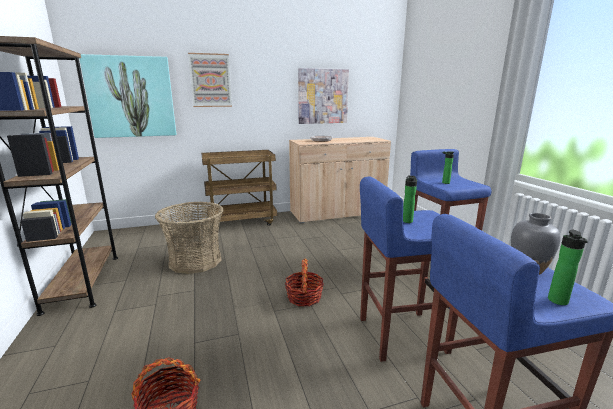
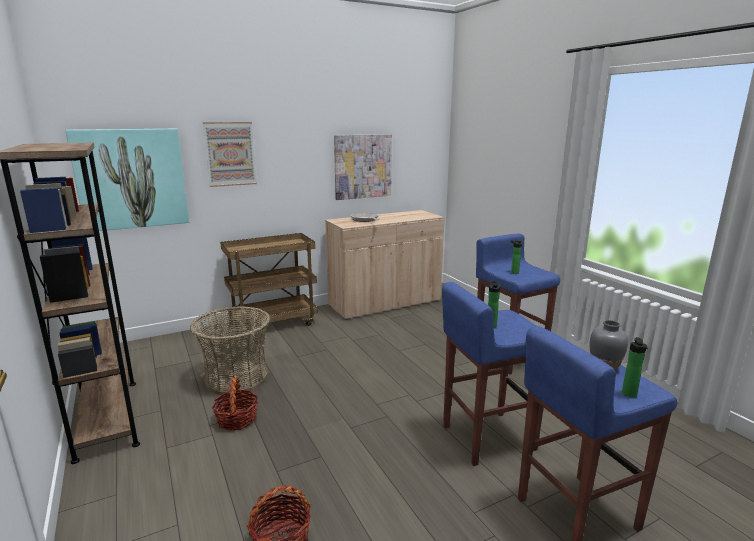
camera: 10 degrees left, 0 degrees up
basket [285,259,324,307] -> basket moved to [212,376,258,431]

